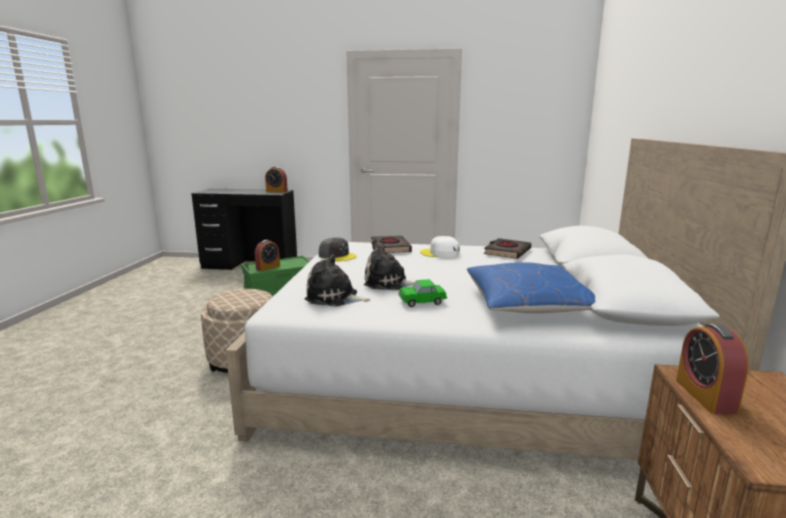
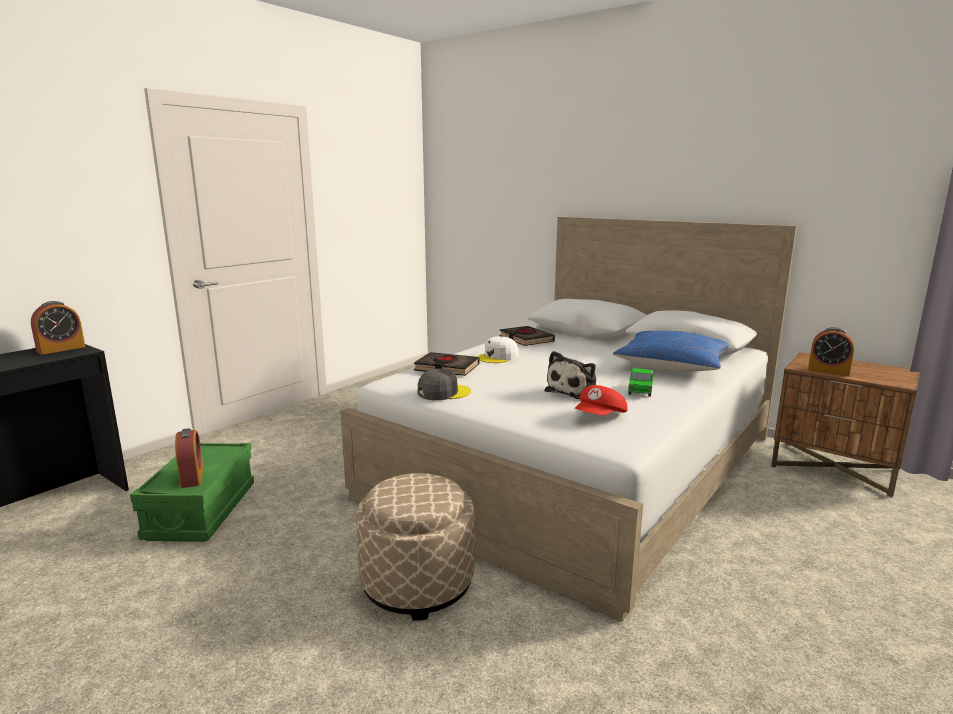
camera: 60 degrees left, 0 degrees up
plush toy [305,254,371,307] -> red cap [575,385,628,416]

